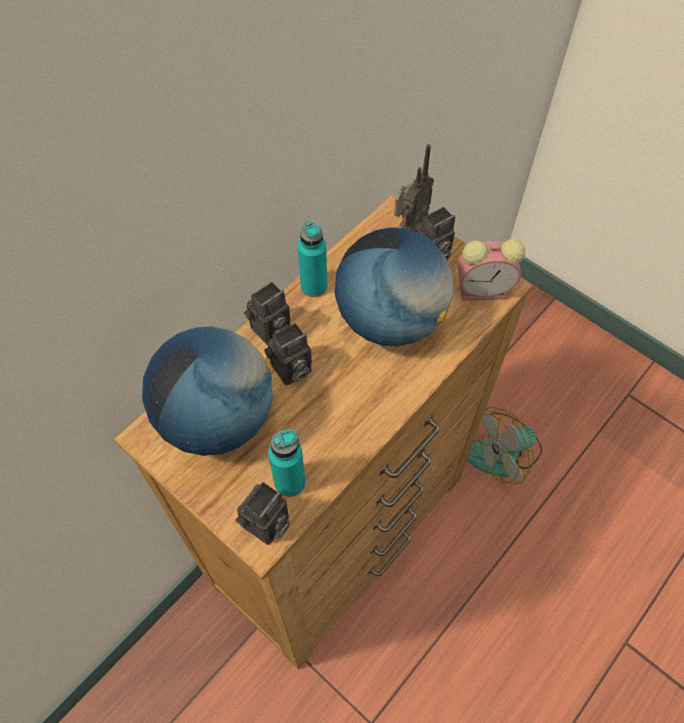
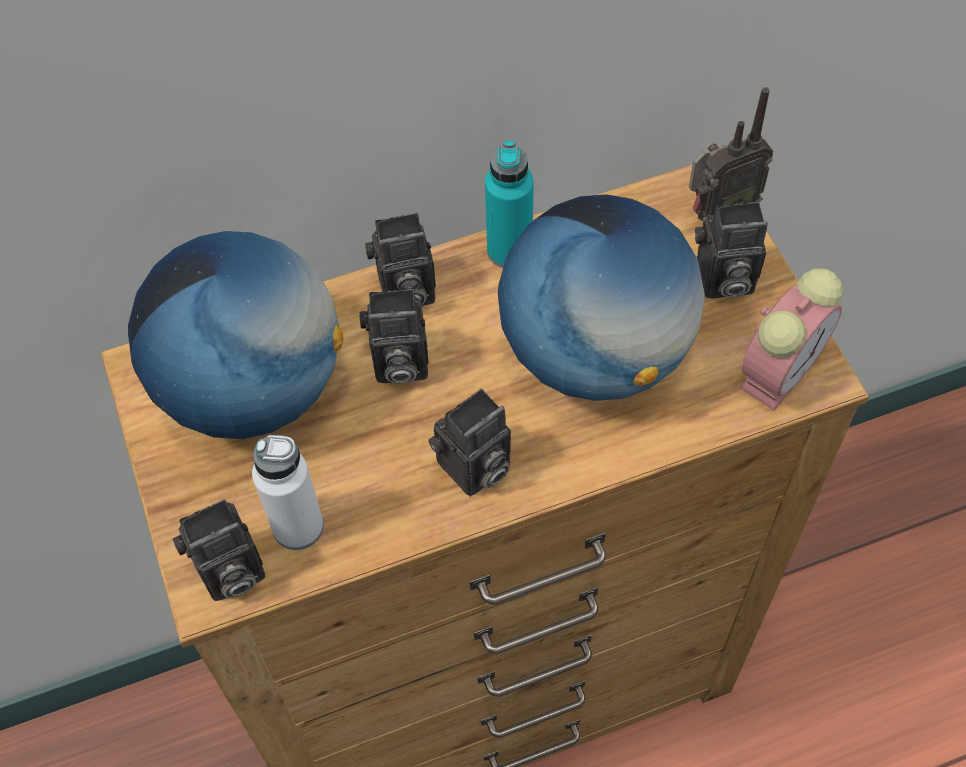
camera: 30 degrees right, 0 degrees up
turquoise bottle [268,429,306,497] -> white bottle [252,434,324,550]
alarm clock [458,239,525,301] -> alarm clock turned 75 degrees counterclockwise [740,268,843,411]
fan [467,407,542,484] -> none
none -> camera [428,389,511,496]

